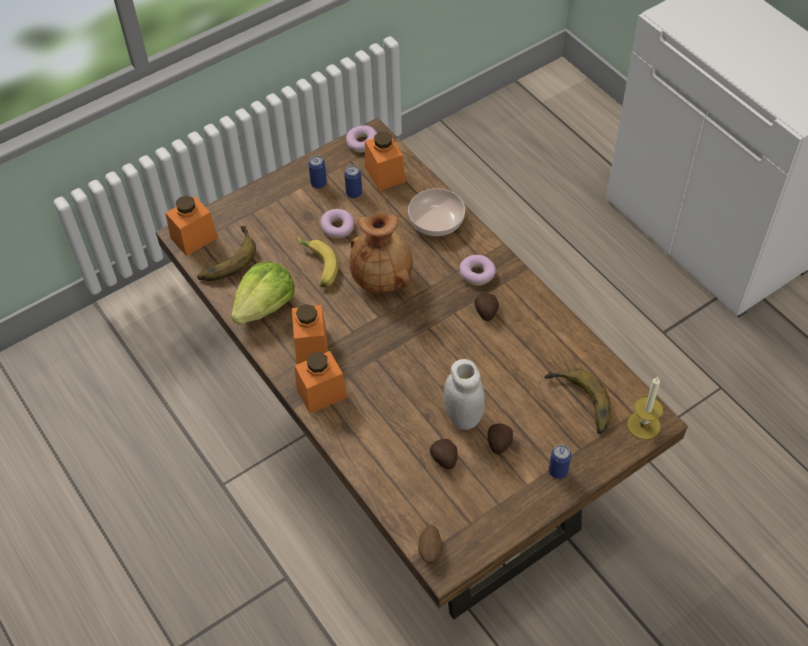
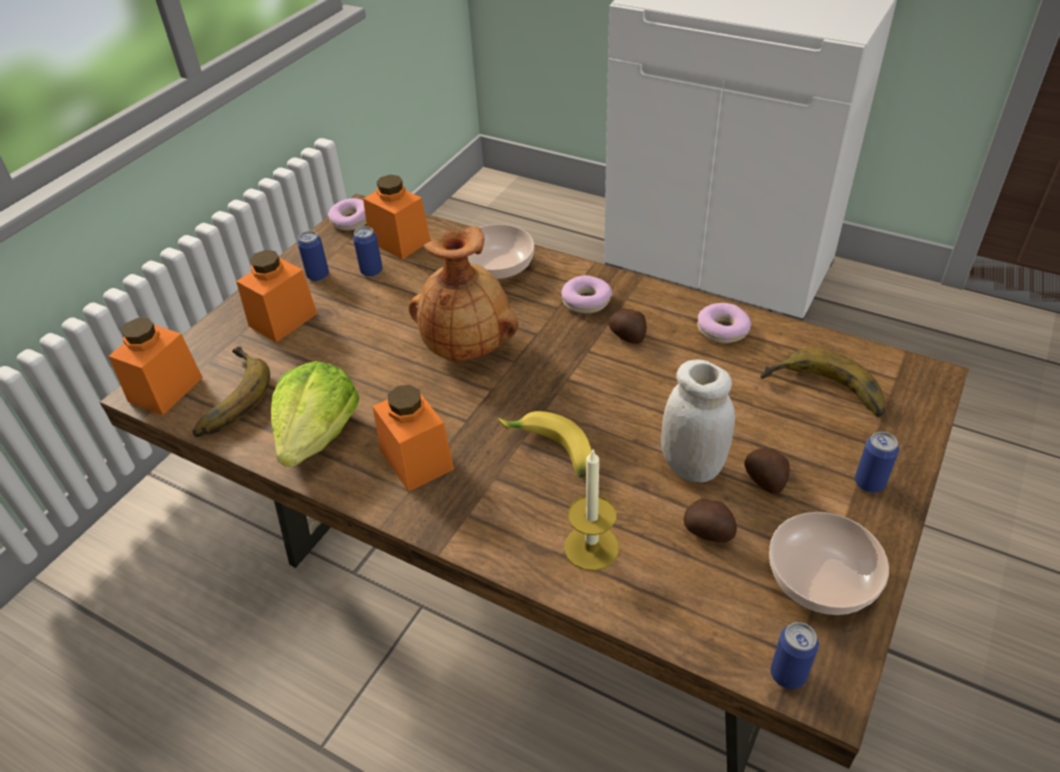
camera: 25 degrees left, 10 degrees down
orange jar [295,351,348,413] -> orange jar moved to [236,250,317,342]
banana [298,236,338,287] -> banana moved to [498,411,592,478]
donut [320,209,354,238] -> donut moved to [697,303,751,343]
potato [418,525,443,563] -> can [771,622,819,689]
candle [627,377,663,440] -> candle moved to [564,448,619,571]
none -> bowl [769,512,889,615]

